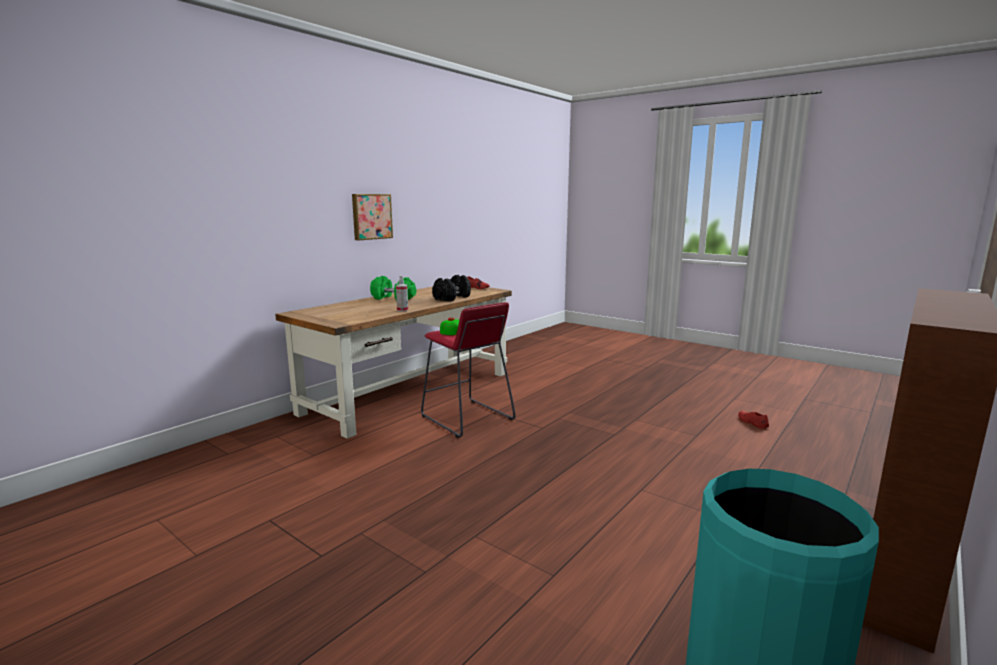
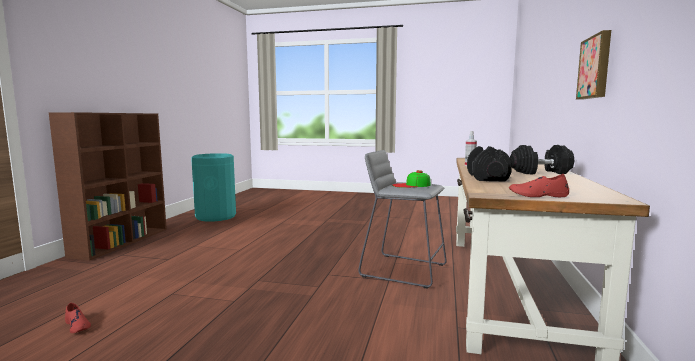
camera: 155 degrees right, 5 degrees down
green dumbbell [370,276,416,301] -> black dumbbell [510,145,574,174]
red stool [421,302,516,438] -> grey stool [358,150,447,289]

